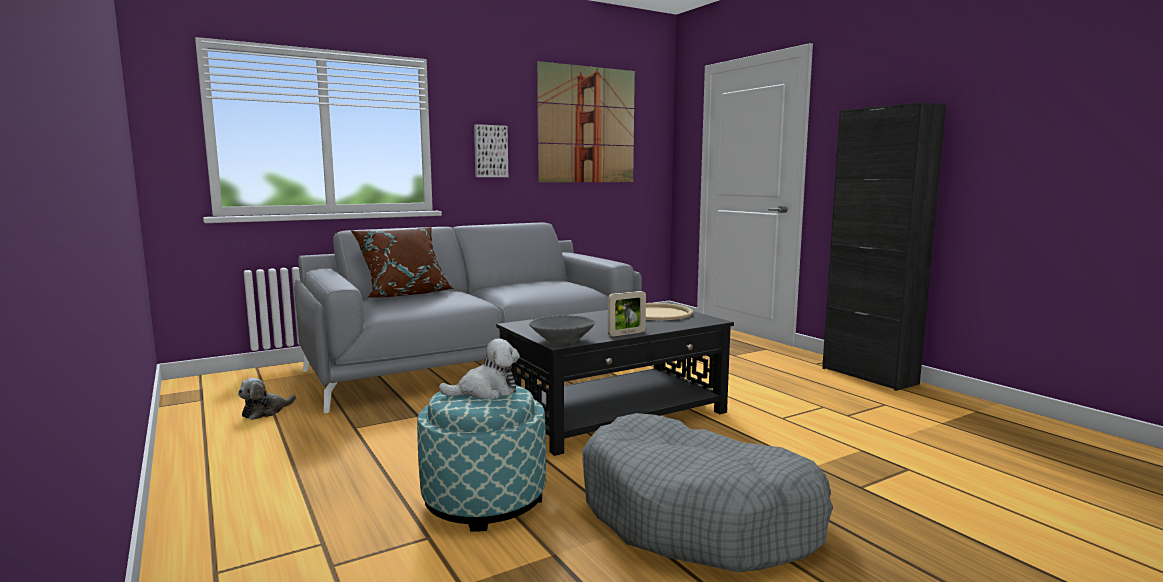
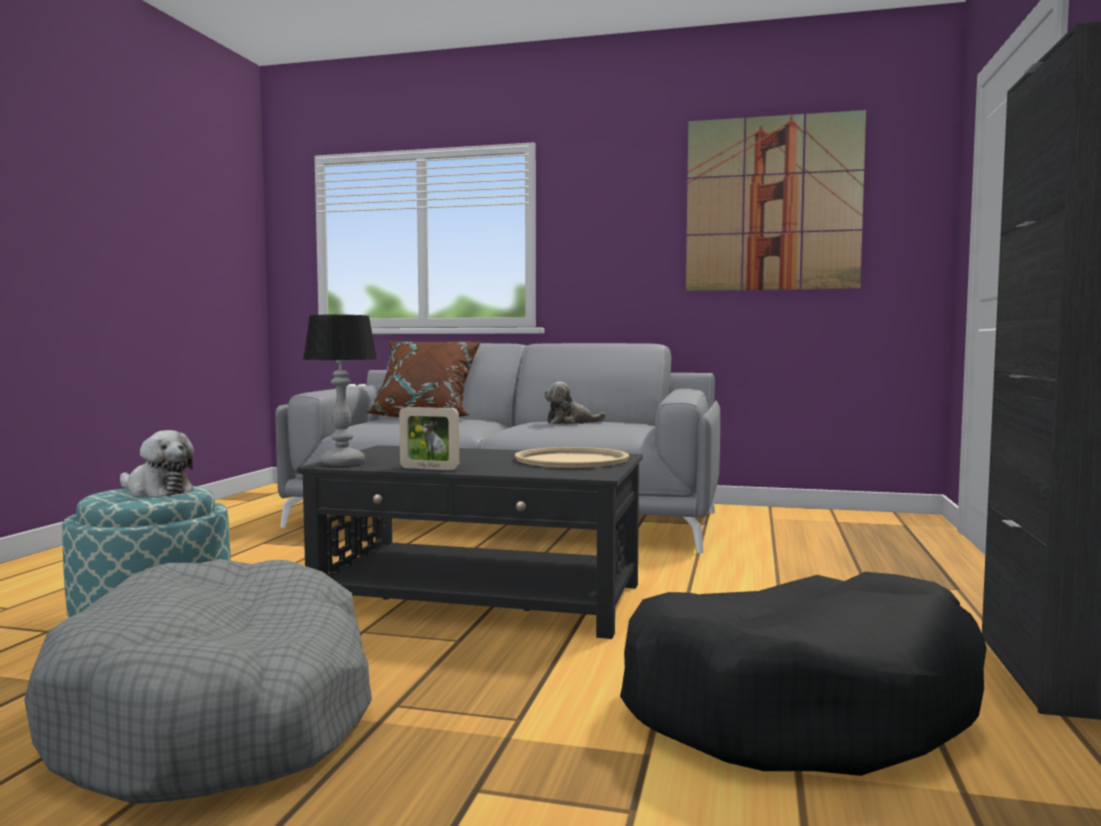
camera: 45 degrees right, 5 degrees down
plush toy [238,378,296,420] -> plush toy moved to [544,382,606,424]
picture [474,124,508,177] -> none
grey bowl [529,315,596,344] -> table lamp [303,315,377,466]
none -> black dog bed [620,572,987,776]

